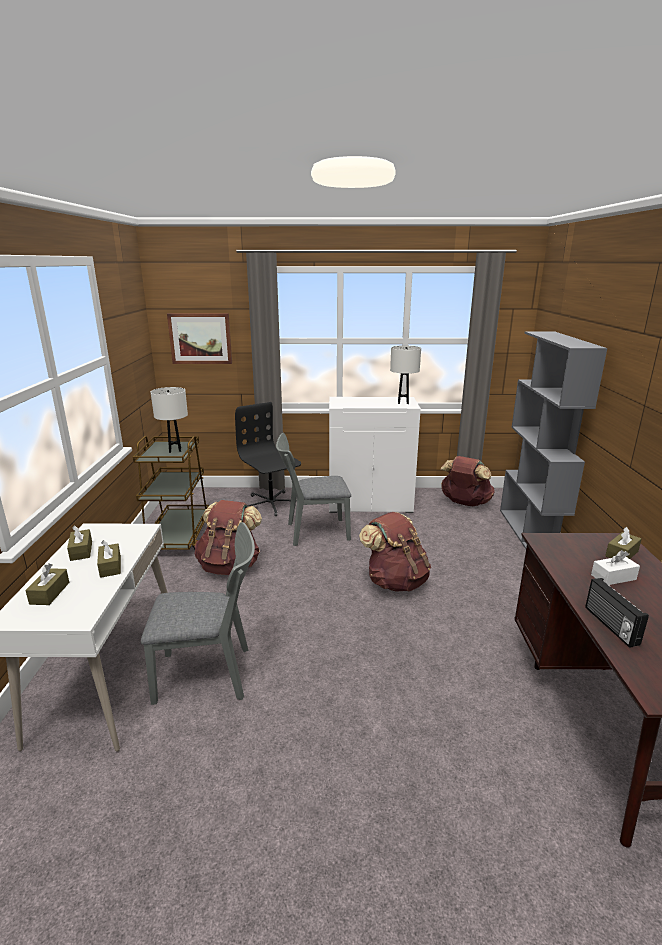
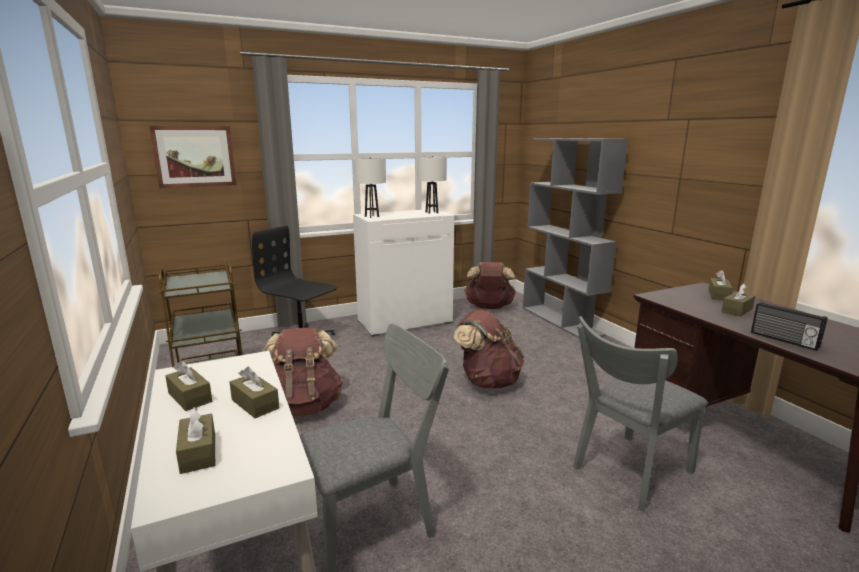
camera: 25 degrees left, 5 degrees down
white table lamp [151,387,188,453] -> white table lamp moved to [354,157,386,218]
grey chair [276,433,351,546] -> grey chair moved to [573,316,708,512]
white tissue box [591,550,640,585] -> brown tissue box [721,283,755,317]

